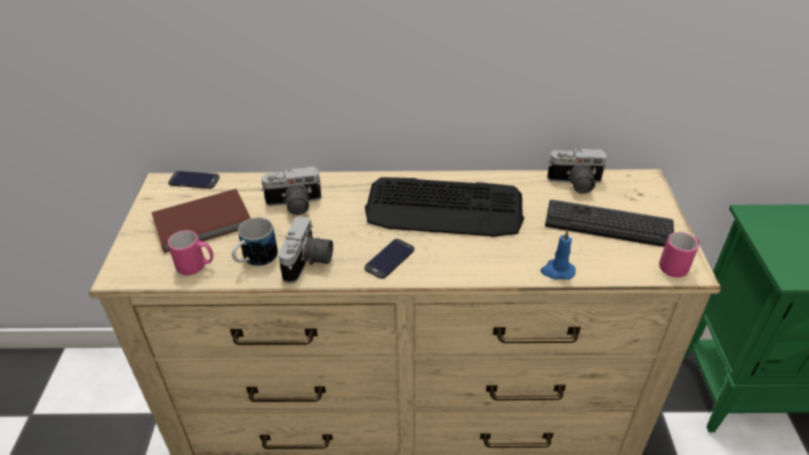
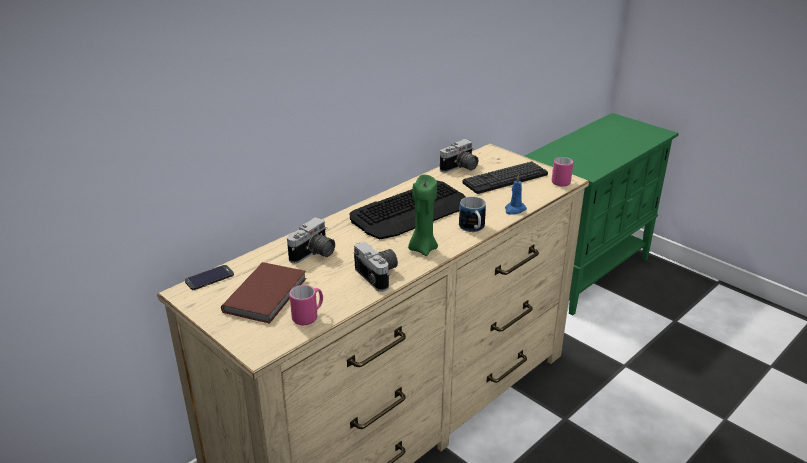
camera: 45 degrees left, 10 degrees down
mug [232,217,278,266] -> mug moved to [459,197,486,232]
phone [364,239,414,279] -> green candle [408,175,438,256]

